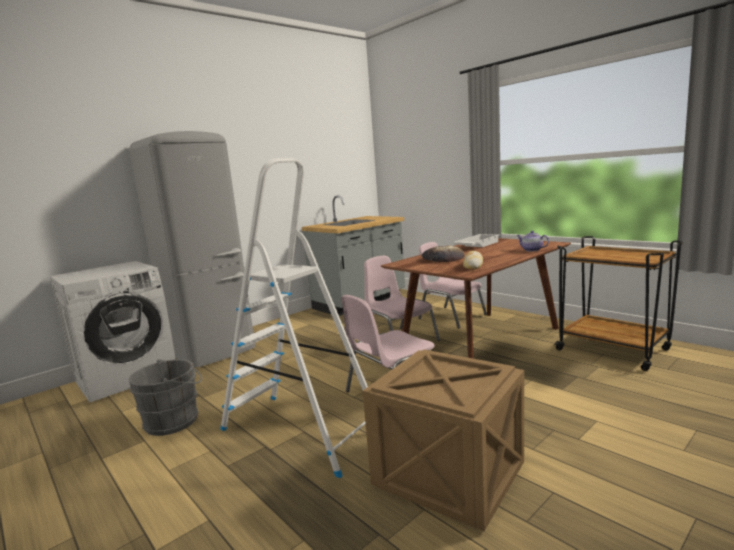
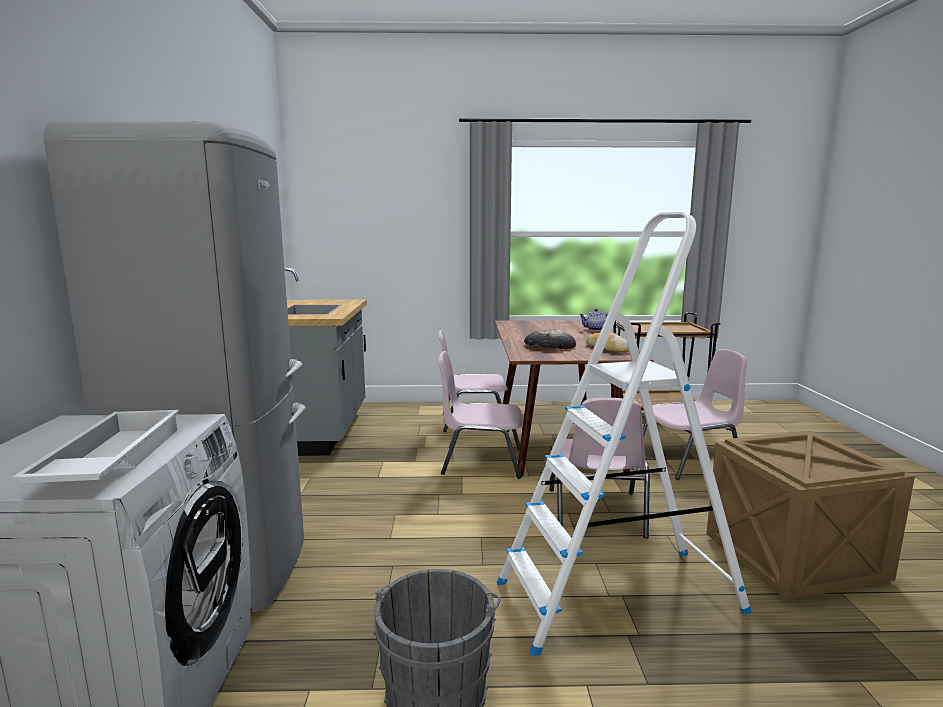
camera: 50 degrees left, 0 degrees up
white tray [453,234,499,247] -> white tray moved to [11,410,180,483]
none -> pink chair [643,349,748,480]

